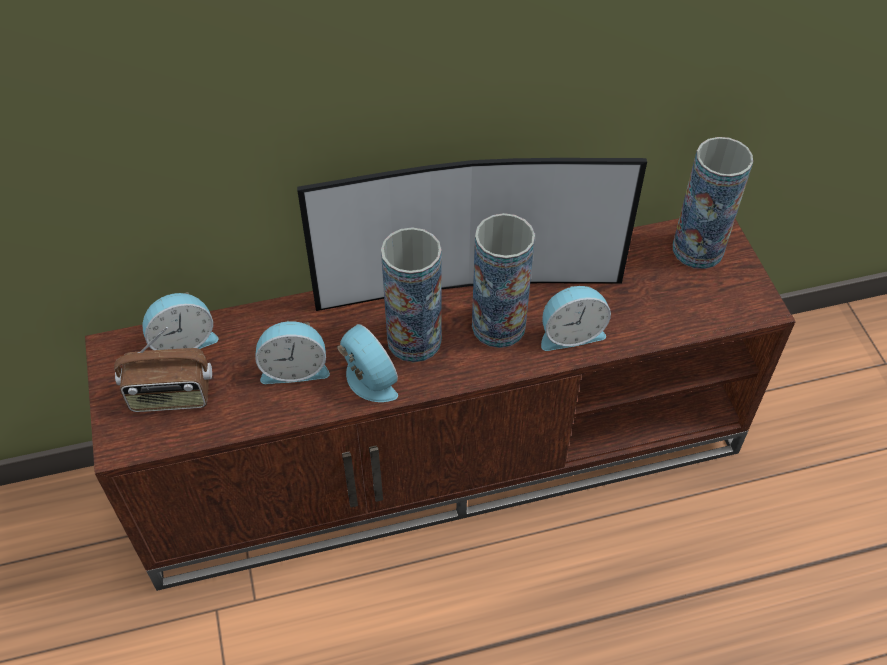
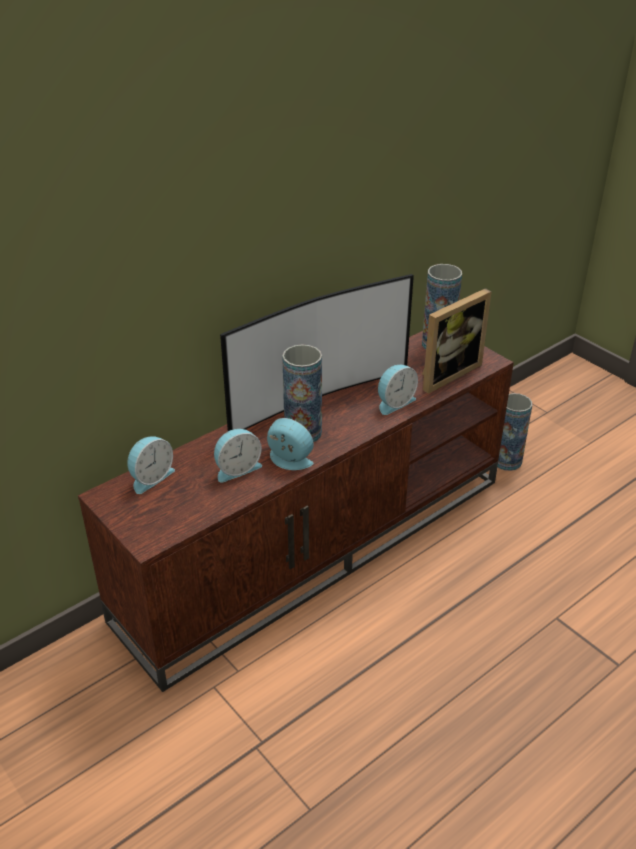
camera: 25 degrees left, 15 degrees down
radio [114,327,212,412] -> none
vase [472,213,535,348] -> vase moved to [497,393,532,471]
none -> picture frame [422,288,492,394]

